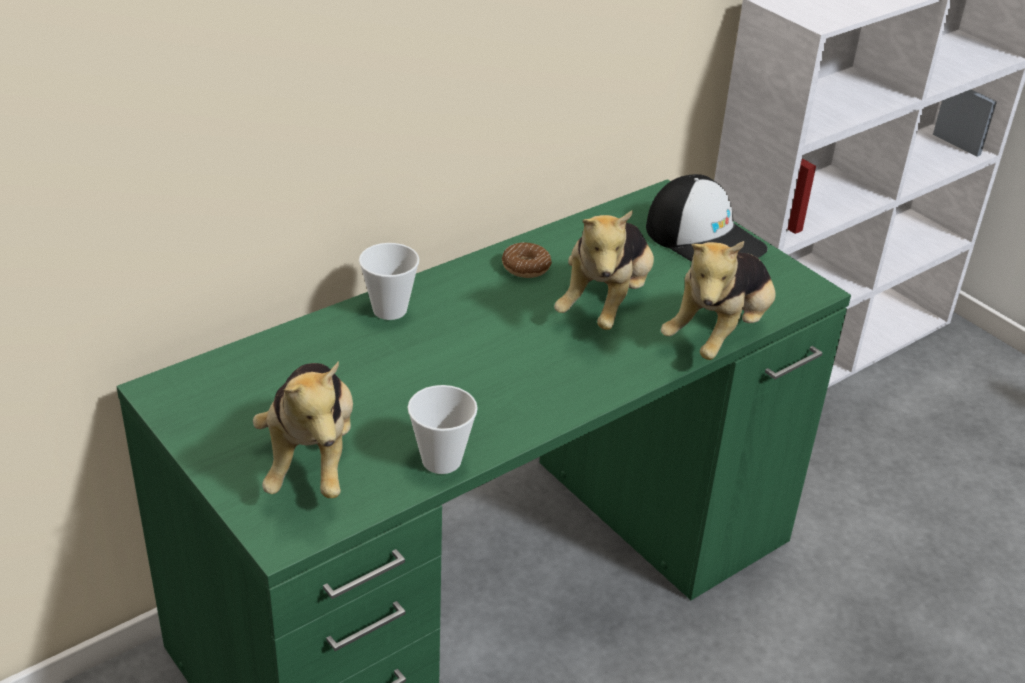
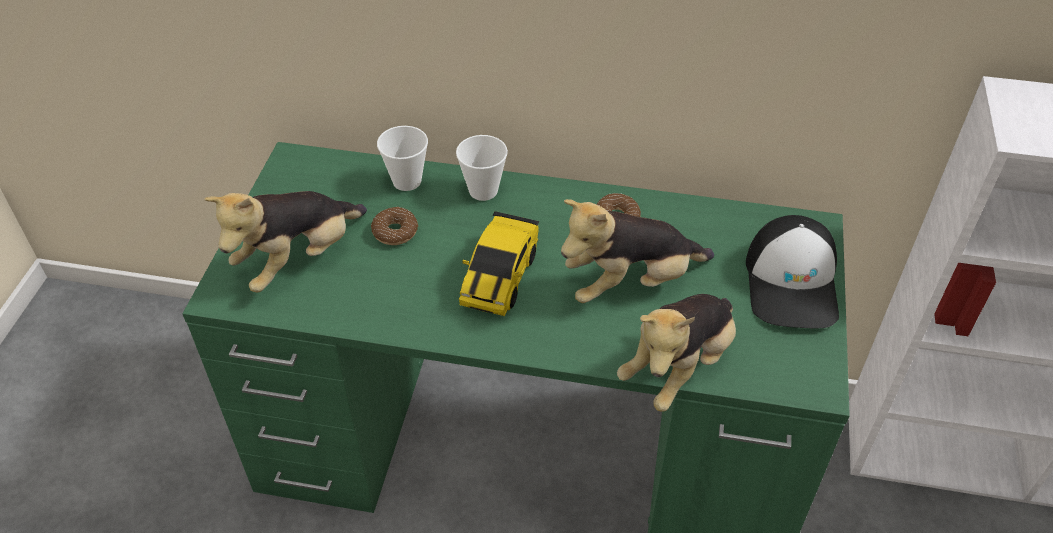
camera: 50 degrees right, 10 degrees up
cup [408,385,478,474] -> cup moved to [377,126,428,191]
plush toy [660,241,776,360] -> plush toy turned 45 degrees counterclockwise [617,294,736,412]
none -> donut [371,207,418,245]
none -> toy car [459,211,540,316]

